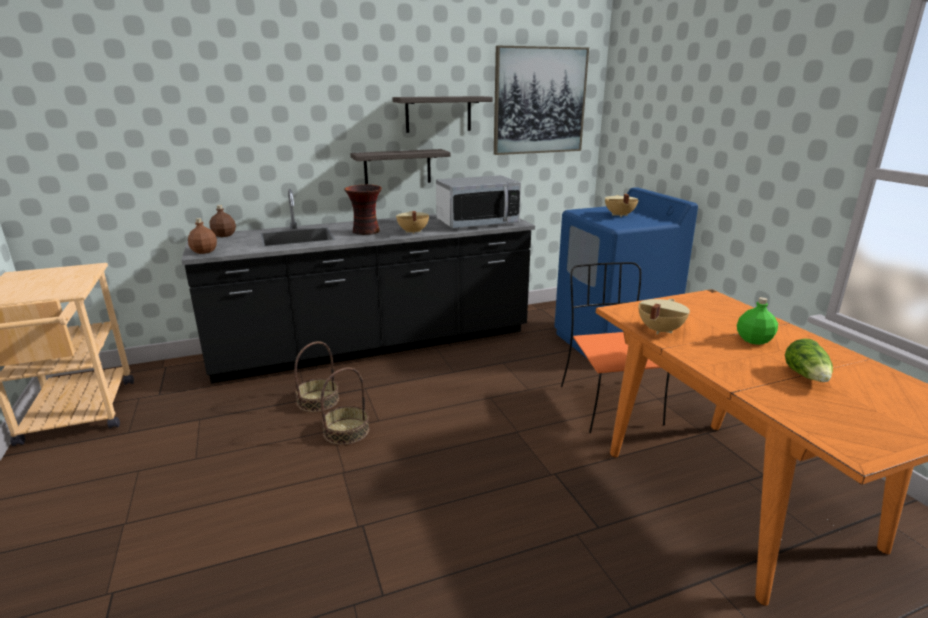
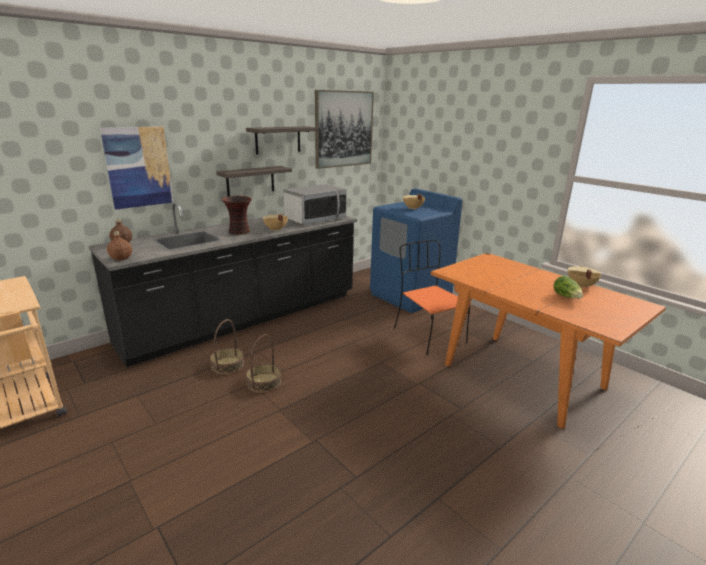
camera: 20 degrees left, 0 degrees up
beige cooking pot [639,299,690,334] -> beige cooking pot moved to [568,265,601,289]
green bottle [737,297,778,345] -> none
none -> picture [100,126,173,210]

